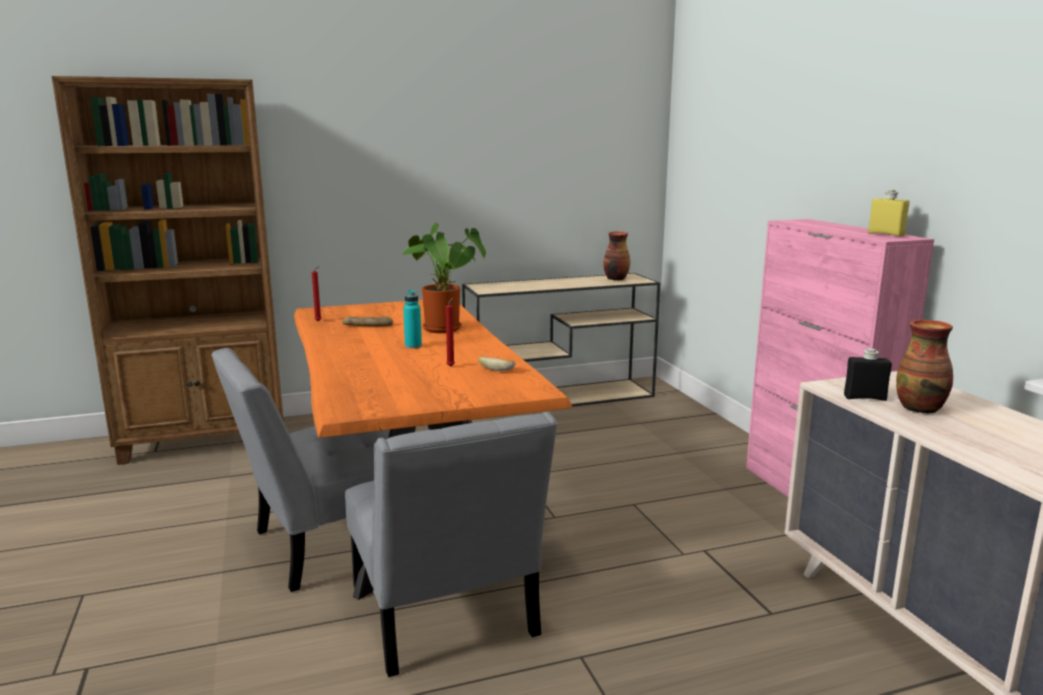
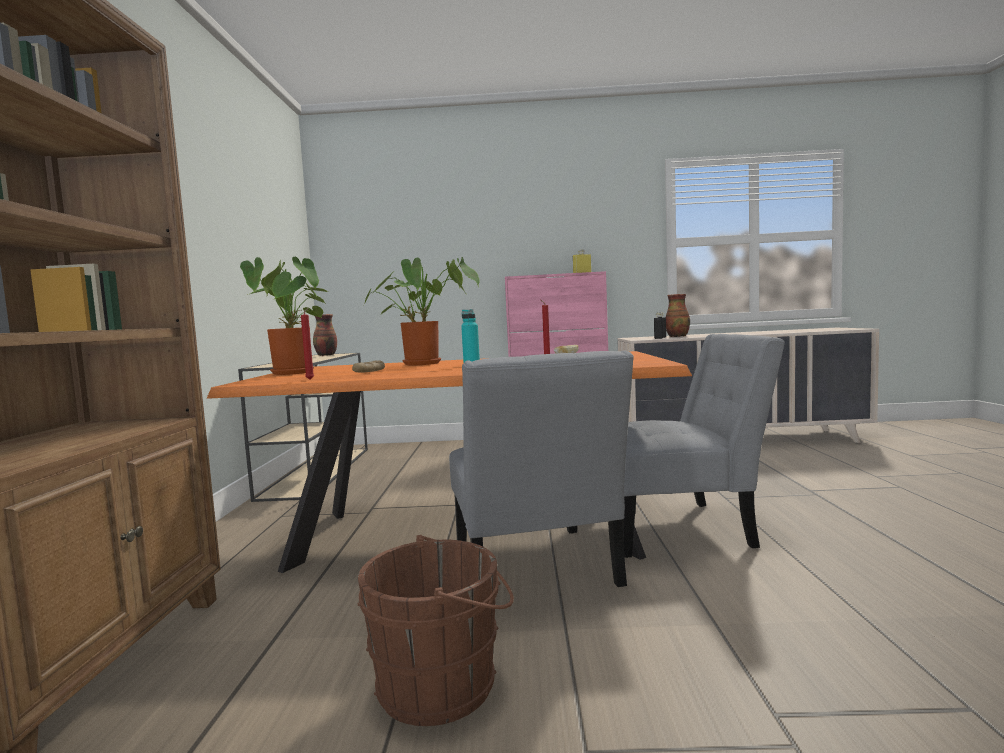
camera: 70 degrees left, 10 degrees down
none -> potted plant [240,257,327,375]
none -> brown bucket [358,535,514,726]

